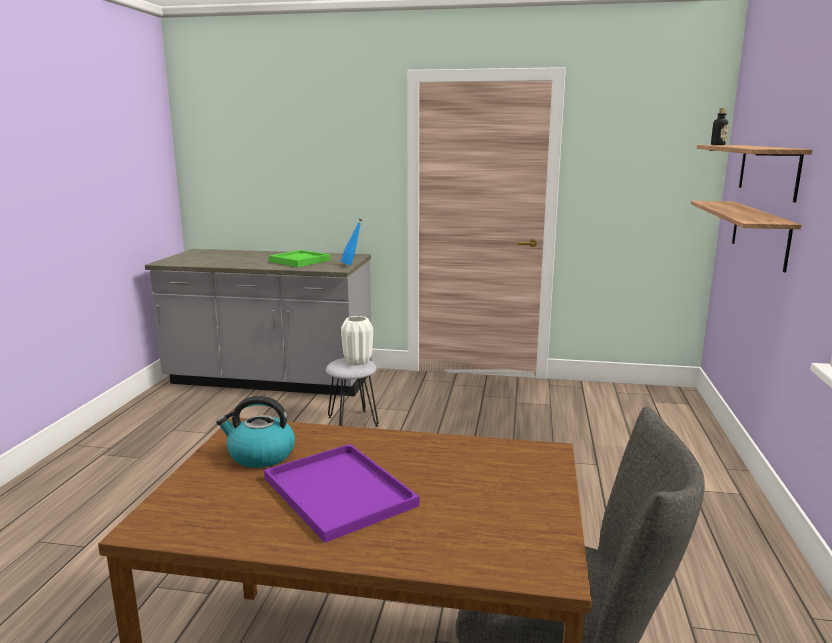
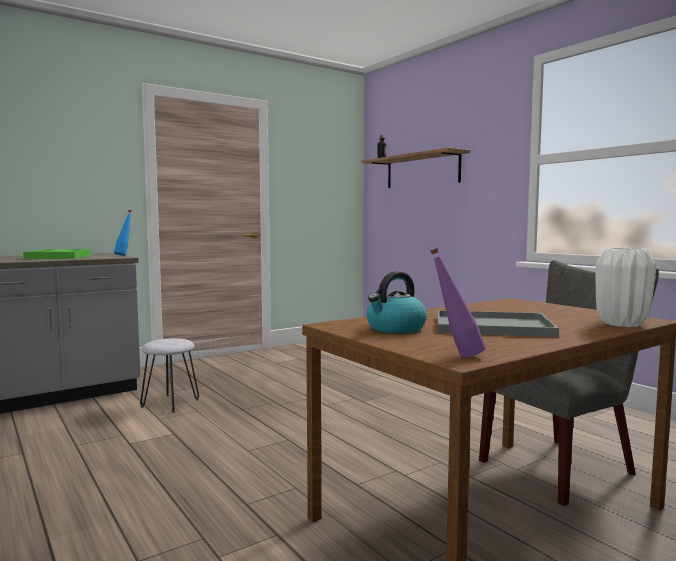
camera: 45 degrees left, 10 degrees down
purple tray [264,444,420,543] -> grey tray [437,310,559,337]
white vase [341,316,373,365] -> white vase moved to [595,248,656,327]
shelf [691,201,801,273] -> none
none -> purple bottle [430,248,486,357]

